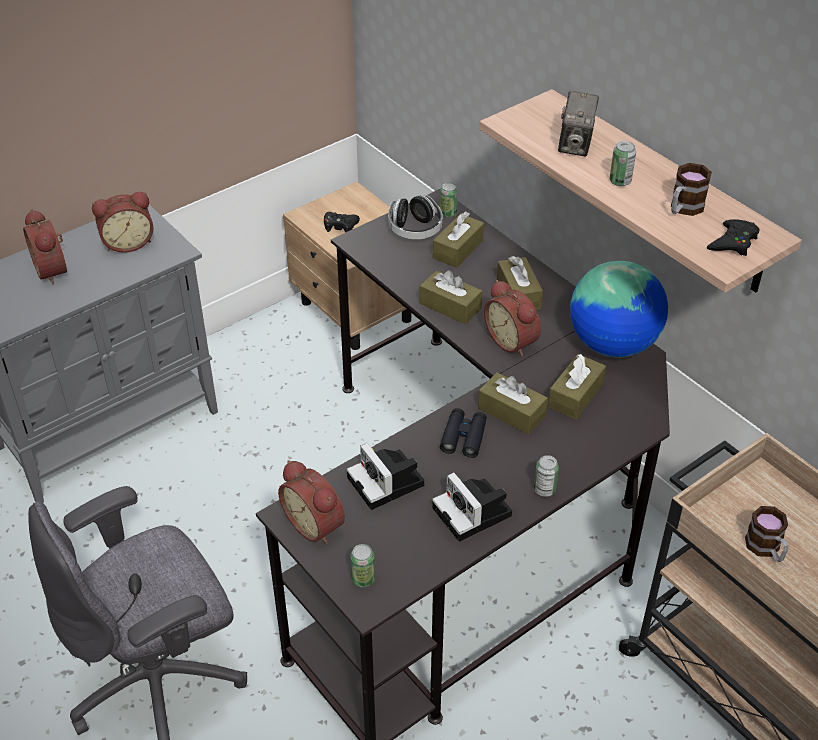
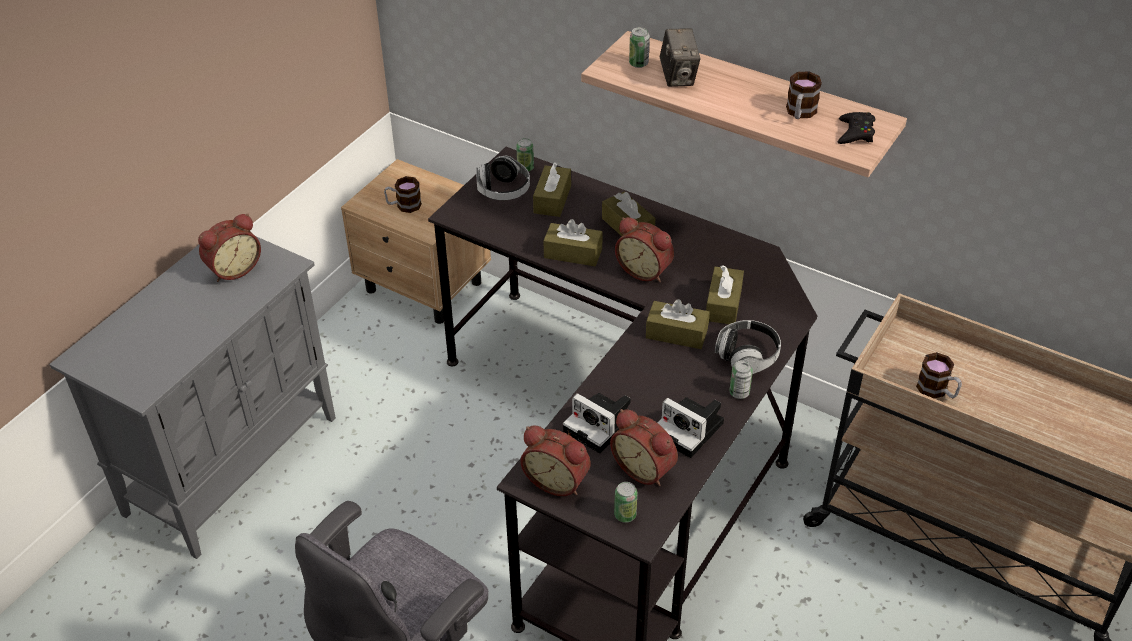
camera: 20 degrees left, 0 degrees up
alarm clock [23,209,67,285] -> alarm clock moved to [610,409,678,486]
black game controller [324,212,360,232] -> mug [384,176,422,213]
black binoculars [440,408,487,458] -> none
globe [570,261,668,357] -> none
can [610,141,636,186] -> can moved to [629,27,650,68]
none -> headphones [715,320,781,374]

